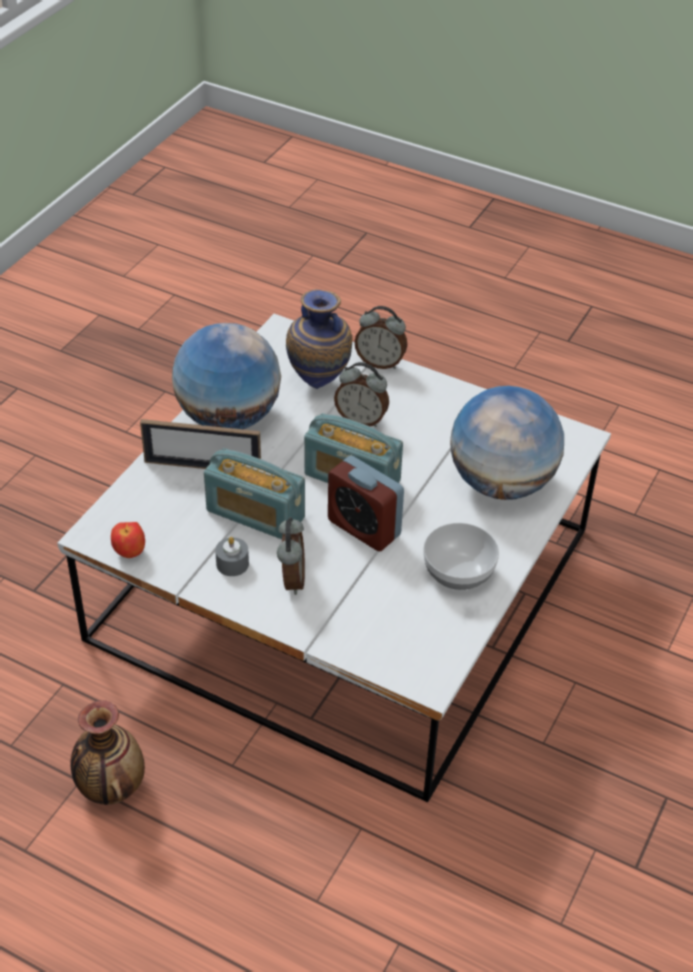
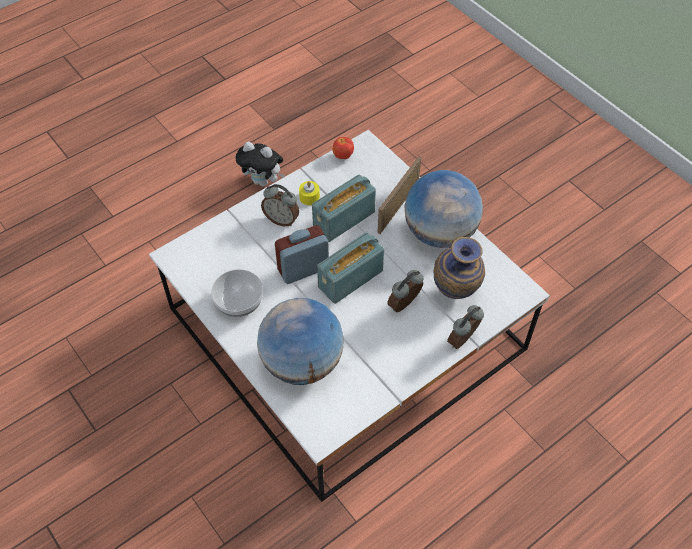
camera: 115 degrees right, 10 degrees up
vase [70,700,145,805] -> plush toy [235,142,285,187]
grey candle [215,537,249,576] -> yellow candle [299,181,320,205]

